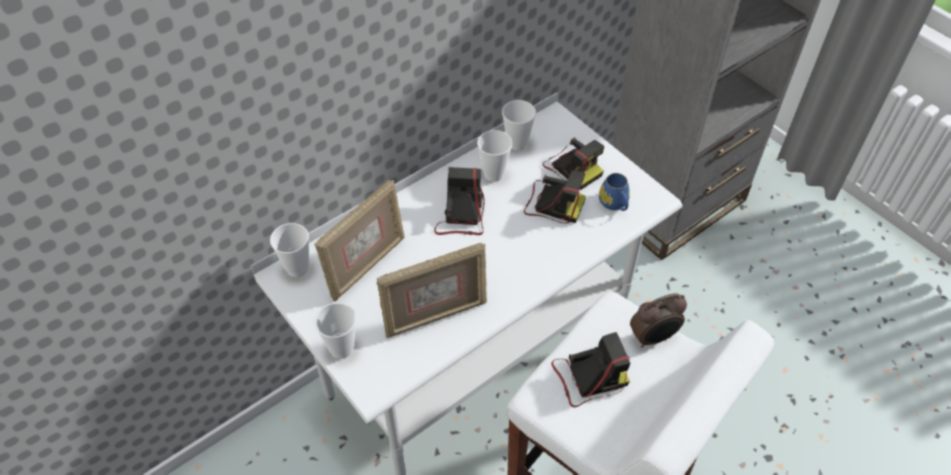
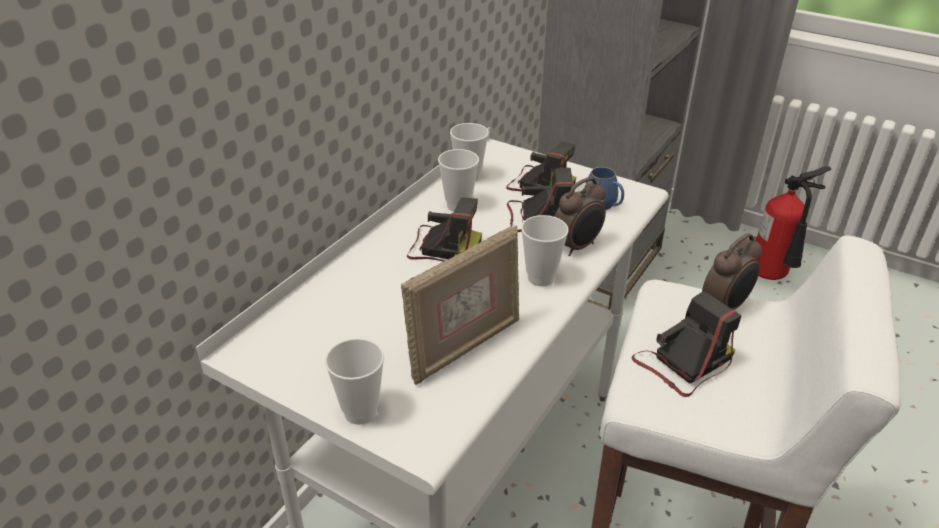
camera: 20 degrees left, 15 degrees down
cup [270,223,309,277] -> cup moved to [521,215,569,286]
picture frame [315,180,405,302] -> none
camera [434,167,485,235] -> camera turned 120 degrees clockwise [407,198,482,262]
none -> alarm clock [554,177,606,256]
none -> fire extinguisher [754,166,831,280]

